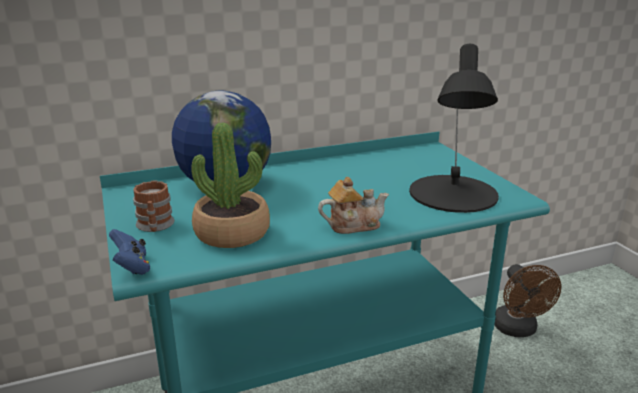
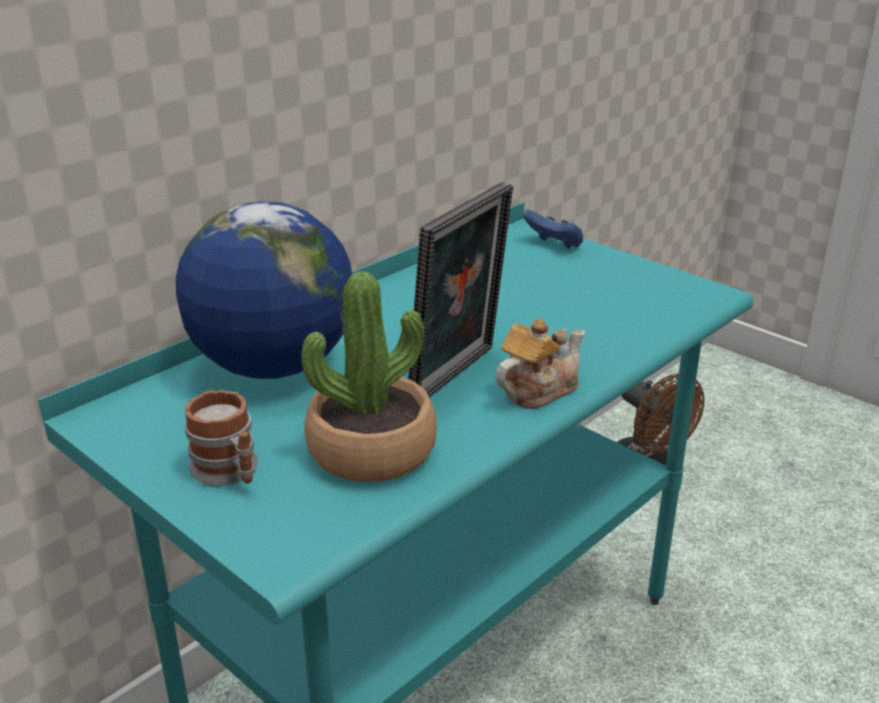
camera: 25 degrees left, 5 degrees up
blue game controller [109,229,150,275] -> blue game controller moved to [523,209,583,248]
black table lamp [409,44,499,213] -> none
none -> picture frame [408,182,513,397]

